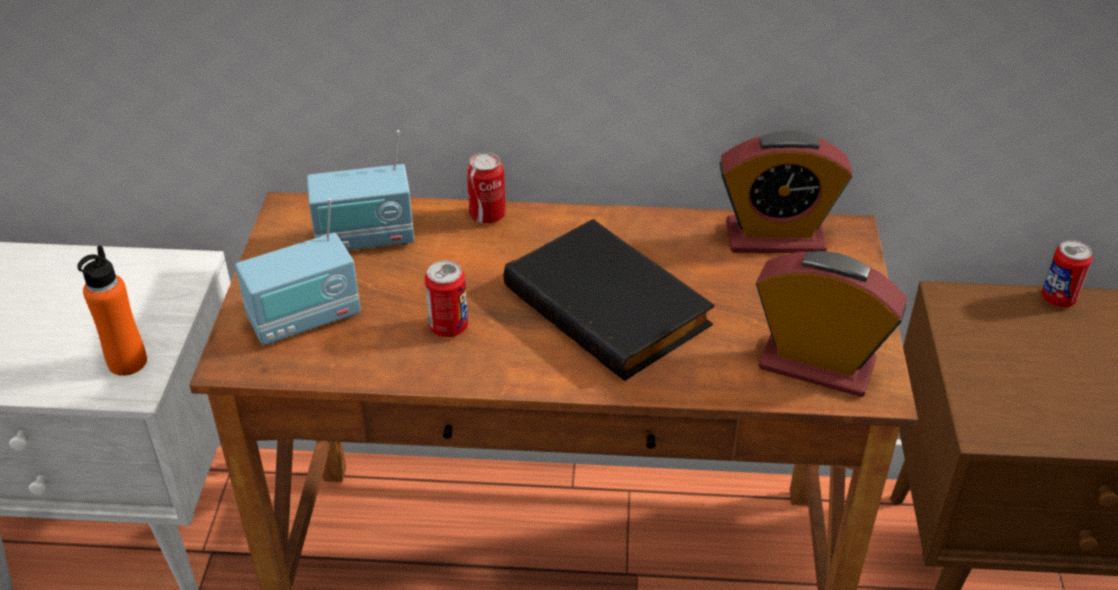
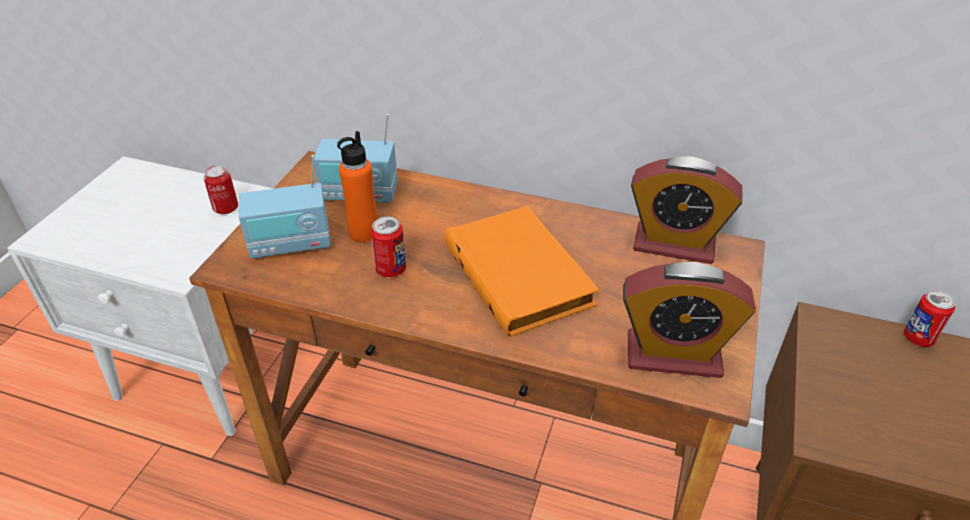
camera: 15 degrees right, 0 degrees up
orange bottle [77,245,147,376] -> orange bottle moved to [337,131,378,243]
can [467,152,506,224] -> can moved to [204,165,238,214]
black book [504,219,715,381] -> orange book [444,206,599,337]
alarm clock [756,251,907,397] -> alarm clock turned 150 degrees clockwise [623,262,756,378]

